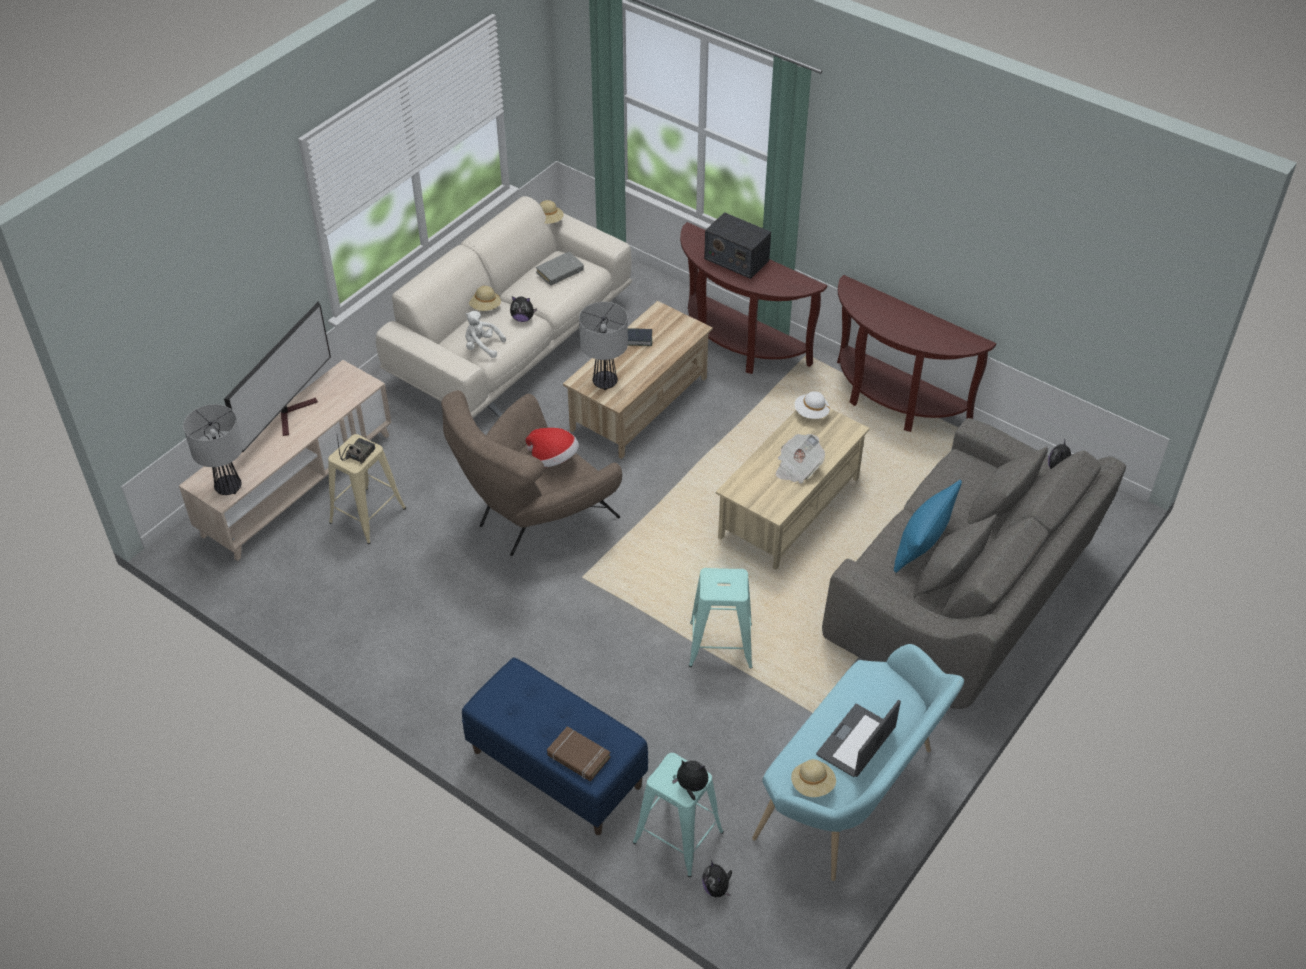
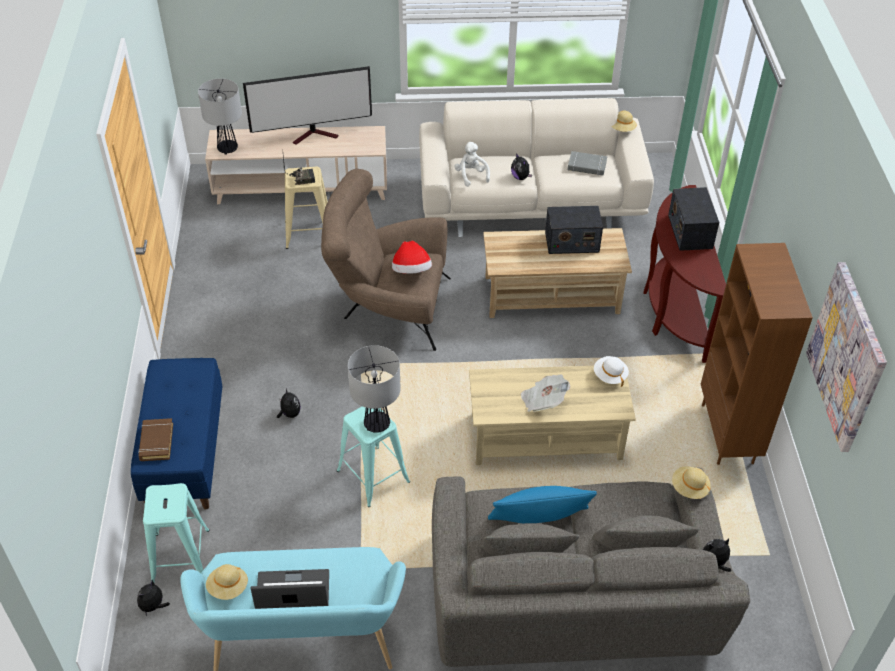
camera: 50 degrees right, 0 degrees up
beige hat [468,286,501,311] -> beige hat moved to [672,466,711,499]
table lamp [579,302,628,390] -> table lamp moved to [348,345,401,433]
book [628,328,652,346] -> radio [545,206,603,254]
plush toy [672,760,708,800] -> plush toy moved to [277,388,301,418]
brown console table [837,275,996,432] -> brown bookcase [701,243,813,465]
none -> picture [806,262,887,452]

